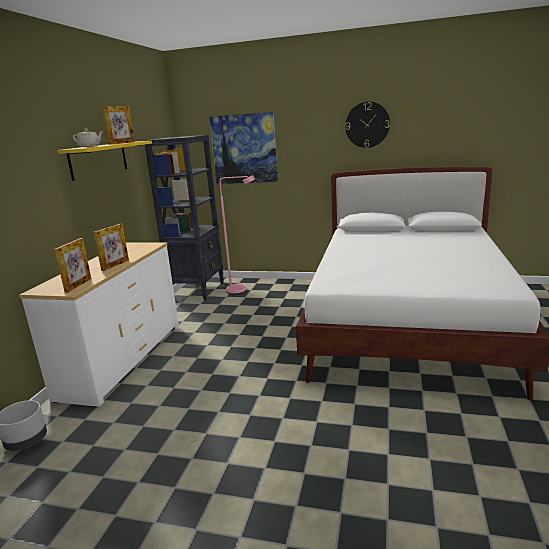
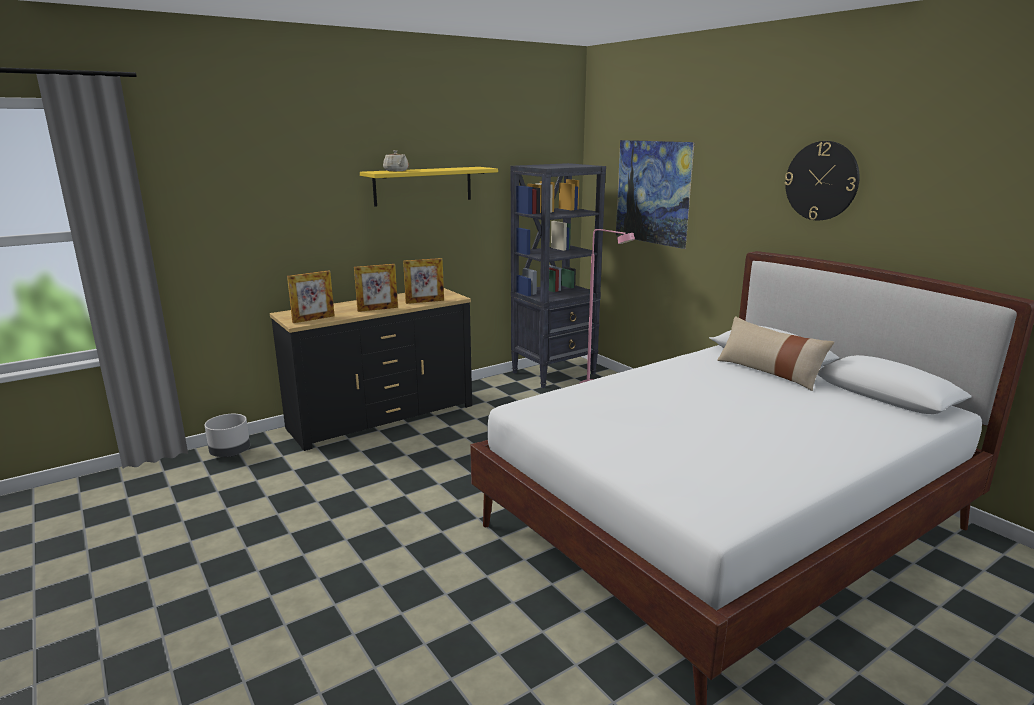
camera: 40 degrees right, 0 degrees up
white dresser [19,243,179,407] -> black dresser [270,288,472,451]
picture frame [102,106,135,145] -> picture frame moved to [403,258,444,304]
none -> beige pillow [717,316,834,391]

